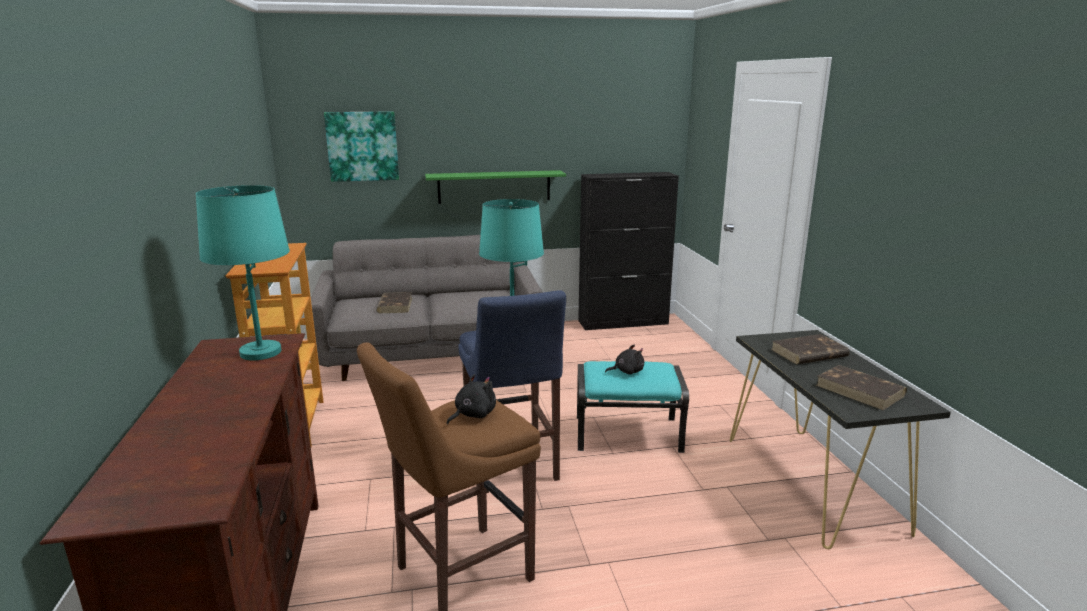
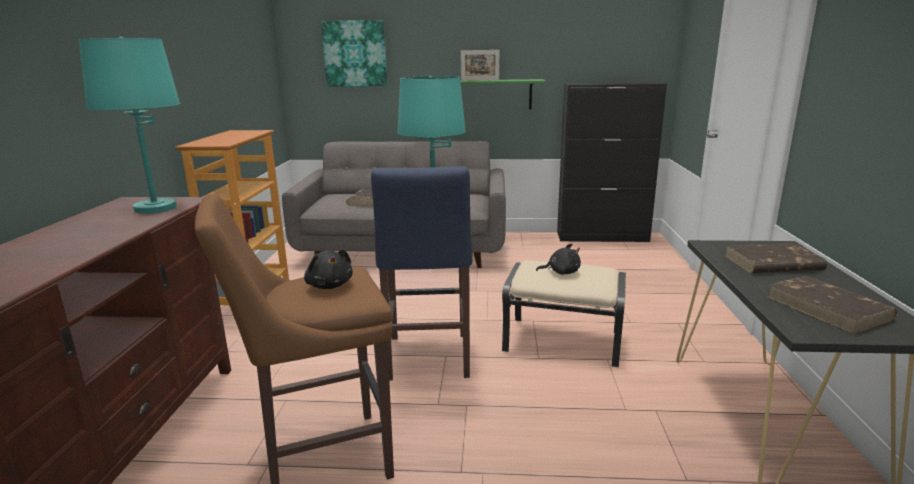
camera: 15 degrees right, 0 degrees up
black plush toy [447,374,496,424] -> black plush toy turned 90 degrees clockwise [304,249,353,289]
turquoise ottoman [577,361,689,453] -> beige ottoman [502,260,626,368]
none -> picture frame [461,50,500,81]

